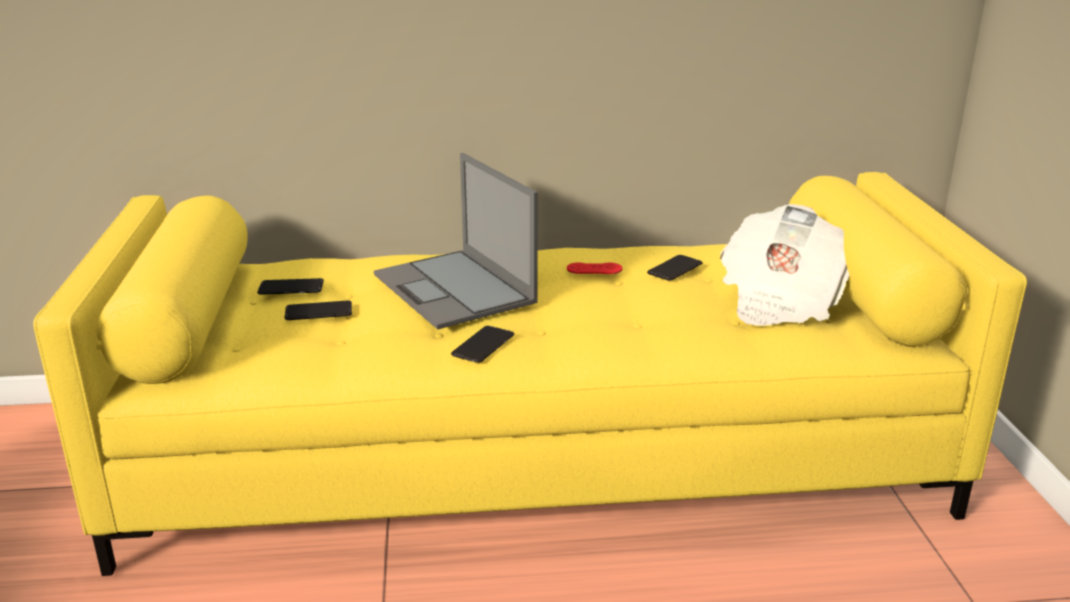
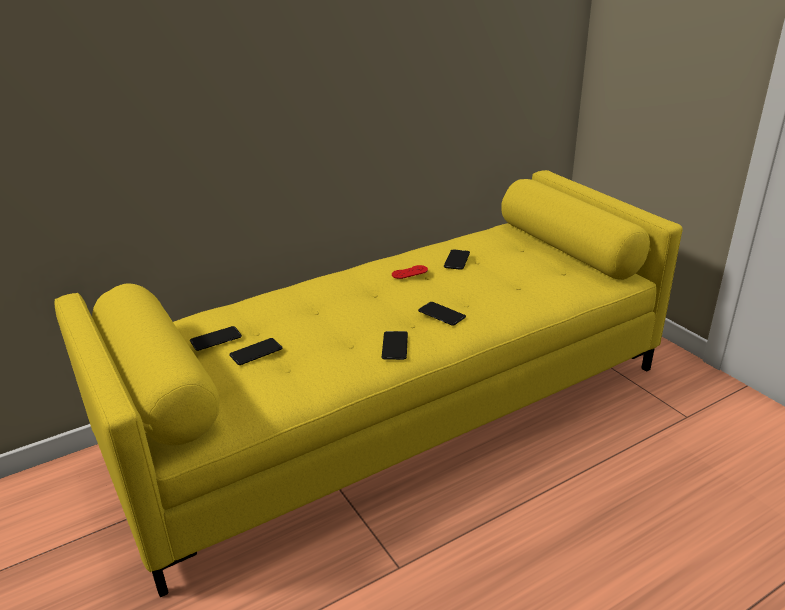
camera: 25 degrees left, 5 degrees up
laptop [374,153,538,330] -> none
newspaper [720,204,849,326] -> none
none -> phone [418,302,466,326]

